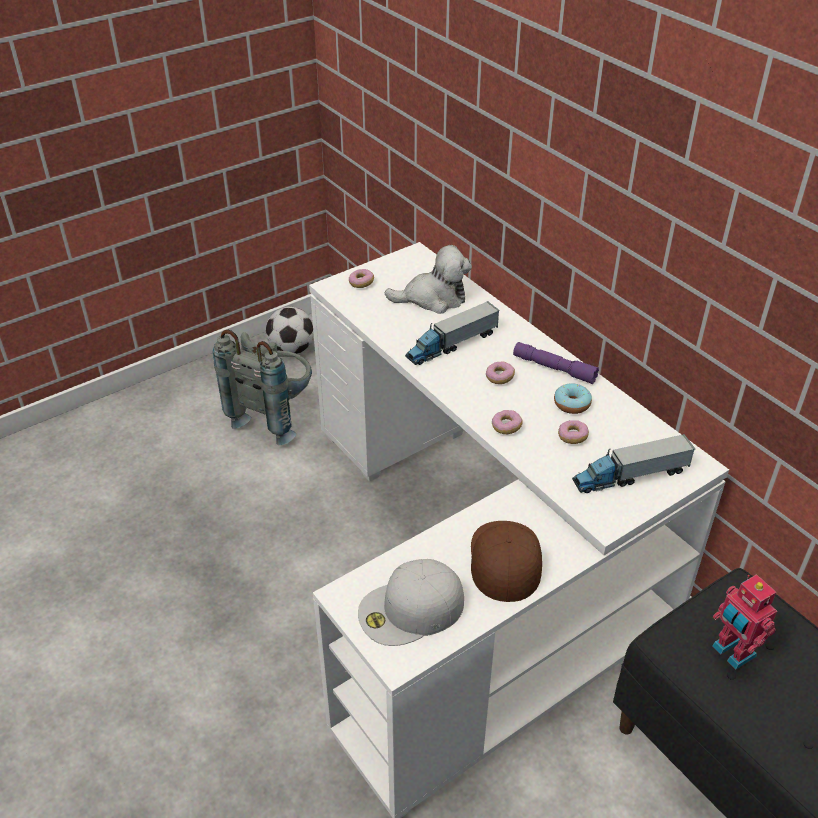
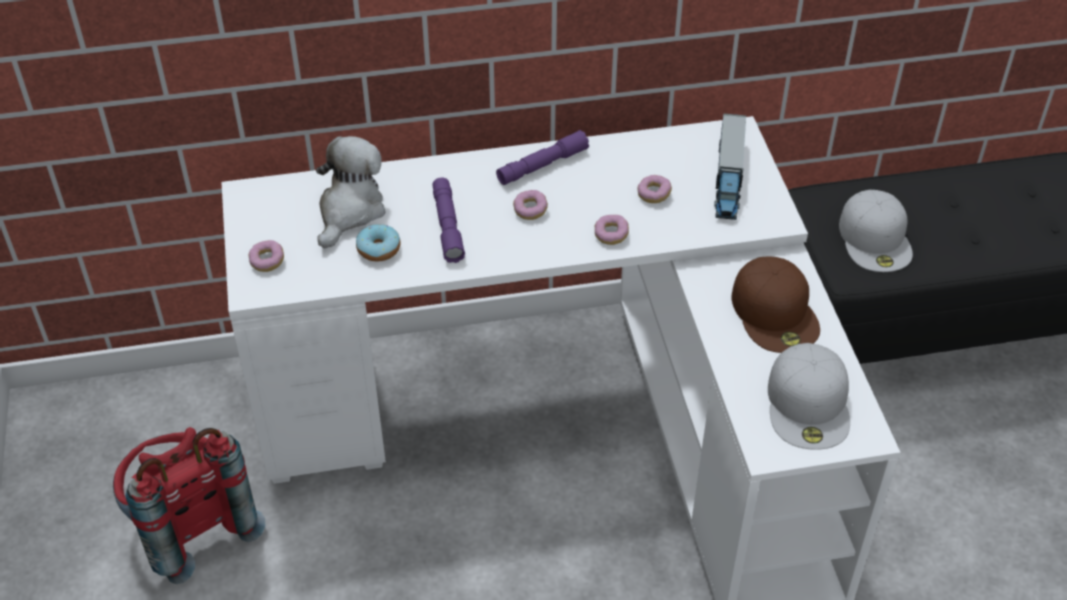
camera: 65 degrees left, 5 degrees up
grey backpack [213,330,312,445] -> red backpack [113,427,265,584]
football [266,306,314,354] -> none
toy truck [405,301,500,365] -> purple flashlight [432,178,465,263]
brown cap [471,521,542,602] -> brown cap turned 135 degrees counterclockwise [731,256,820,353]
donut [554,383,592,414] -> donut moved to [356,224,401,261]
toy robot [712,574,777,670] -> white cap [839,190,913,272]

